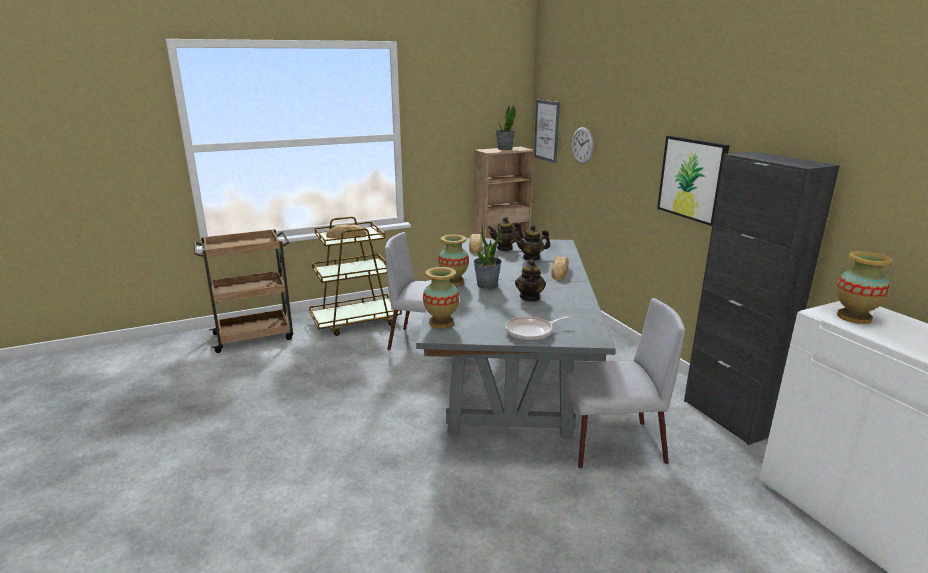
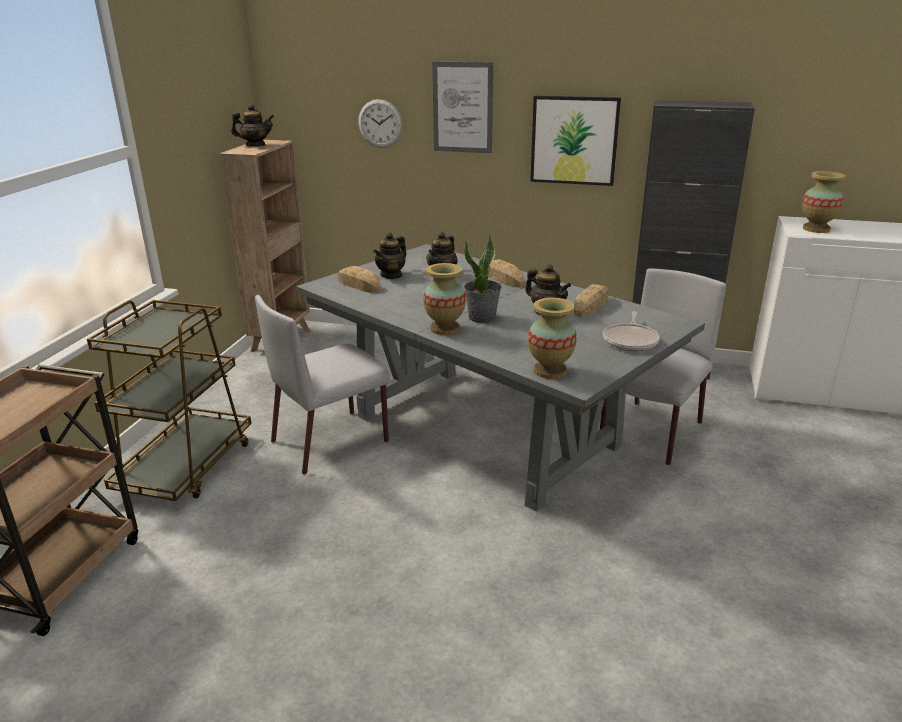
camera: 50 degrees left, 5 degrees up
bread [326,225,367,238] -> bread moved to [574,284,609,317]
potted plant [496,105,516,150] -> teapot [231,104,274,146]
picture [534,100,560,163] -> picture moved to [432,62,493,153]

